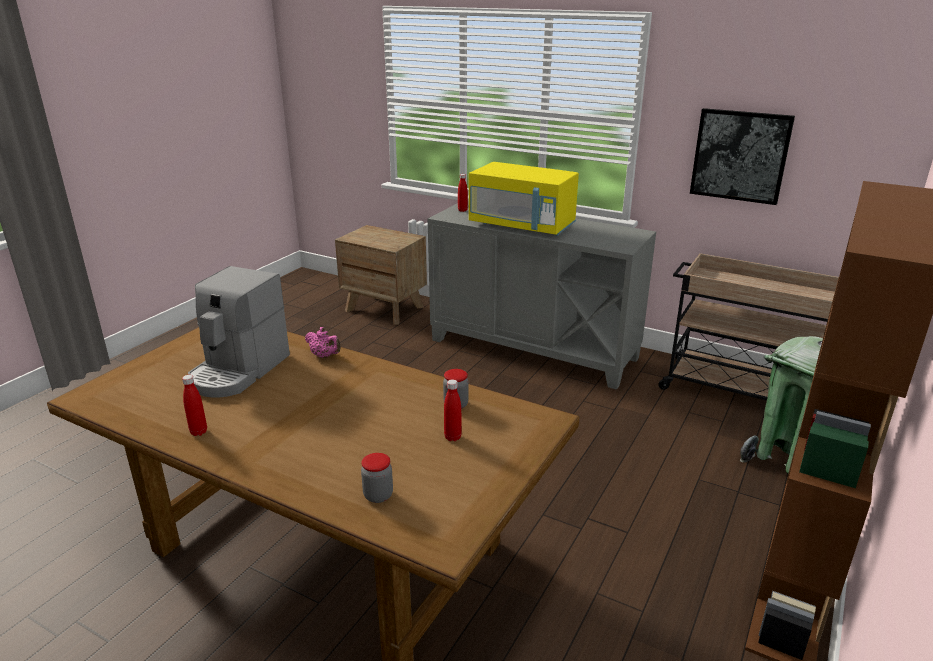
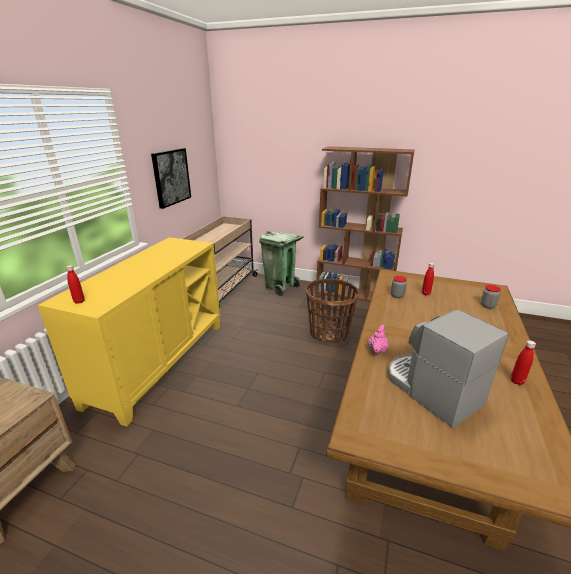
camera: 100 degrees left, 0 degrees up
coffee machine [188,266,290,398] -> coffee machine turned 135 degrees counterclockwise [389,310,509,428]
grey cabinet [428,201,656,390] -> yellow cabinet [38,237,220,427]
yellow microwave [469,162,579,236] -> none
none -> basket [306,279,359,343]

